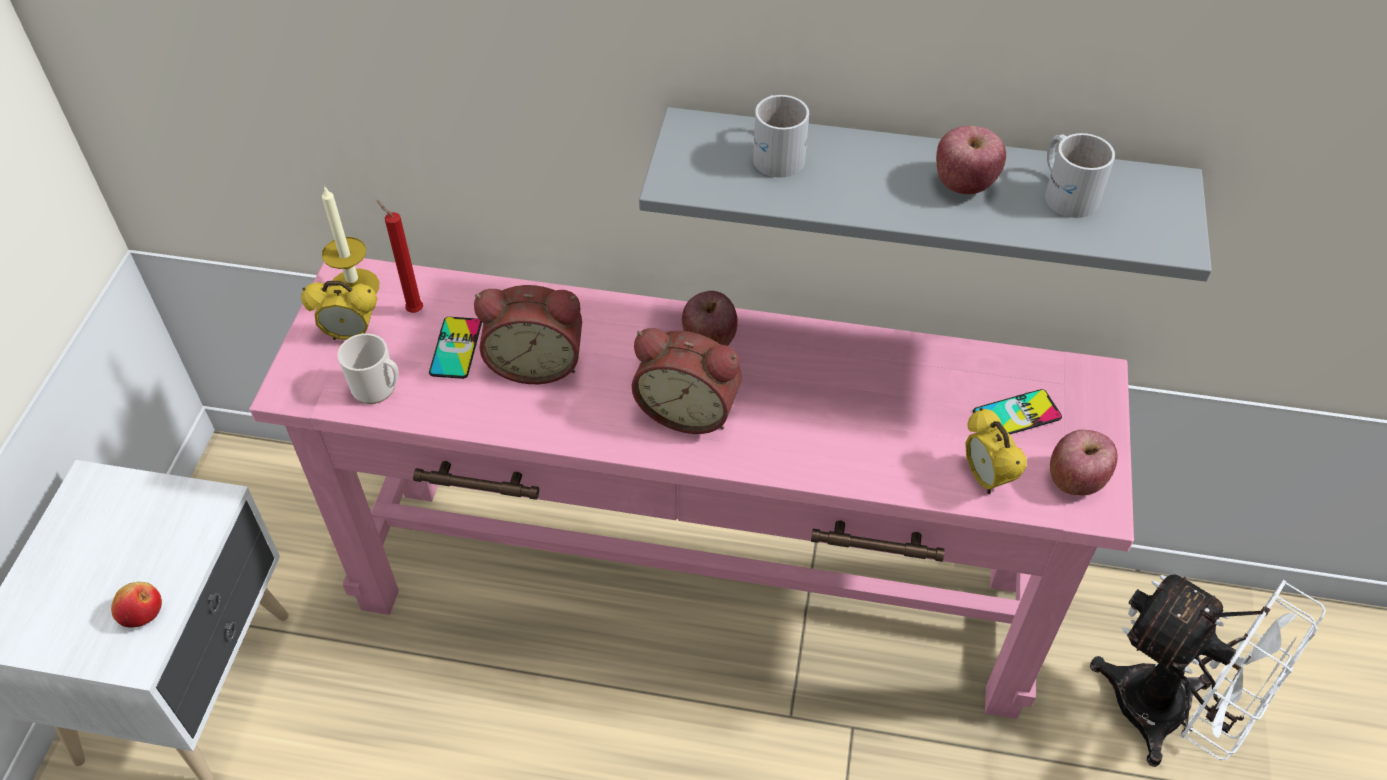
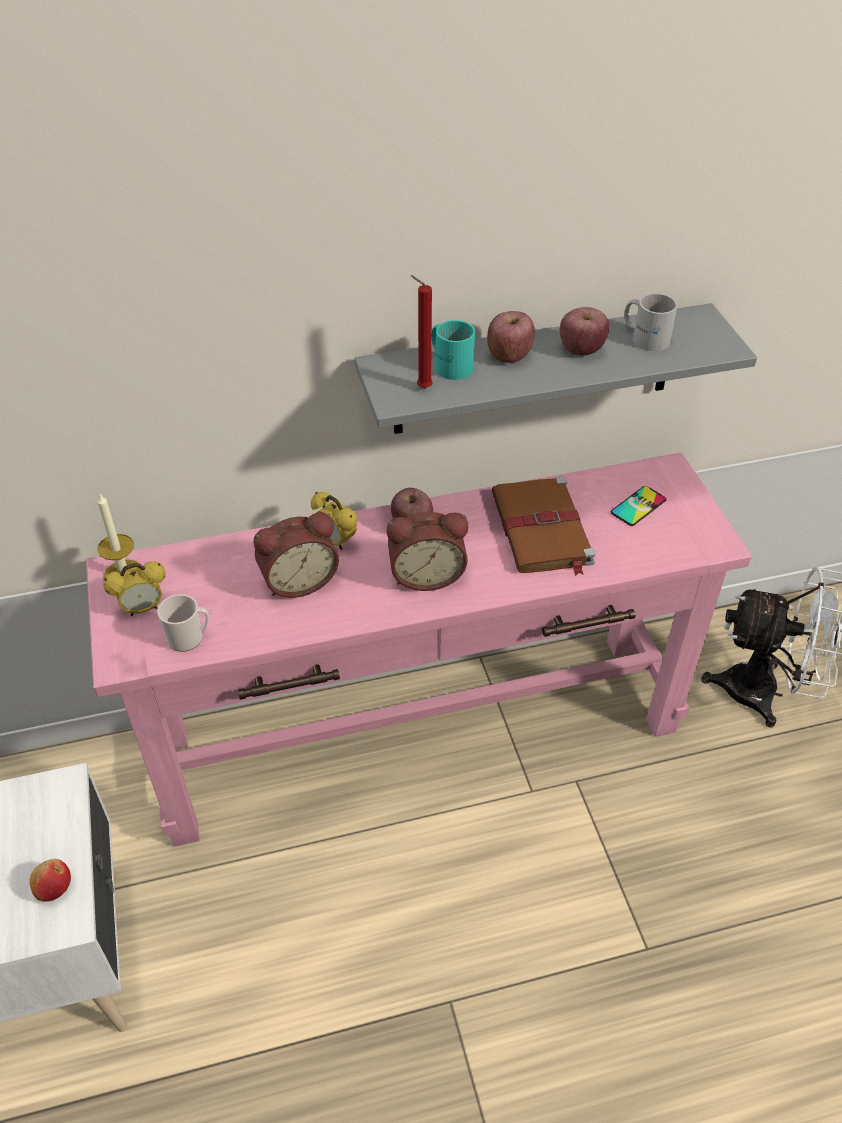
camera: 25 degrees left, 5 degrees down
red candle [377,200,423,313] -> red candle moved to [411,275,433,388]
phone [429,317,482,379] -> none
white mug [753,95,809,178] -> turquoise mug [432,320,475,380]
alarm clock [965,408,1027,494] -> alarm clock moved to [311,492,358,550]
apple [1050,430,1117,495] -> apple moved to [487,311,535,363]
none -> brown book [491,477,595,576]

